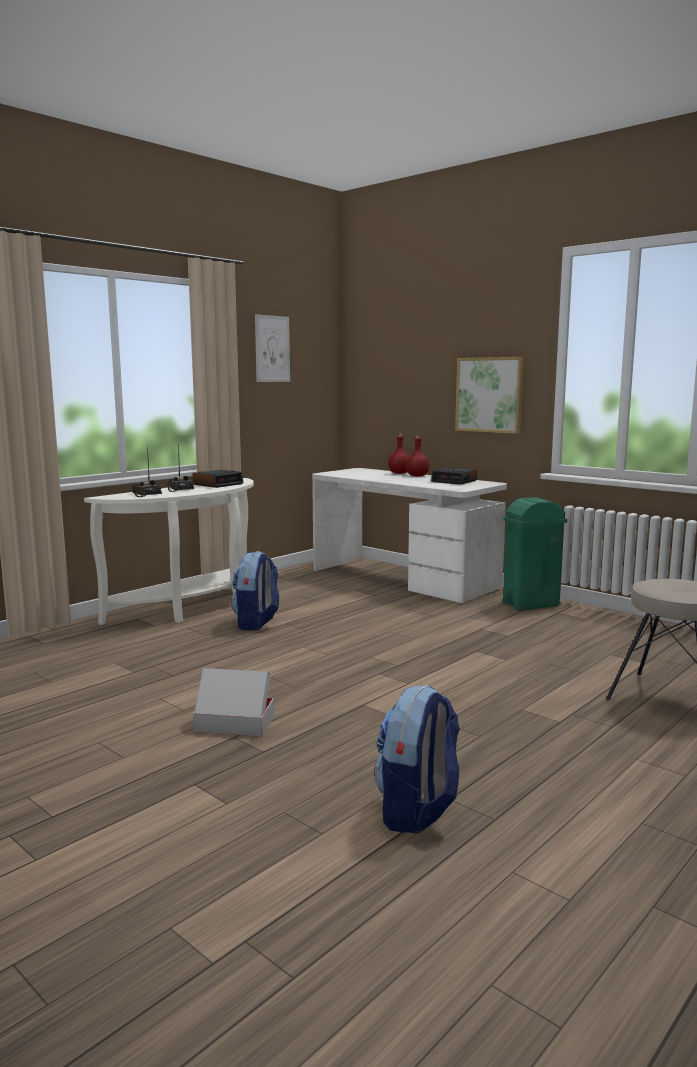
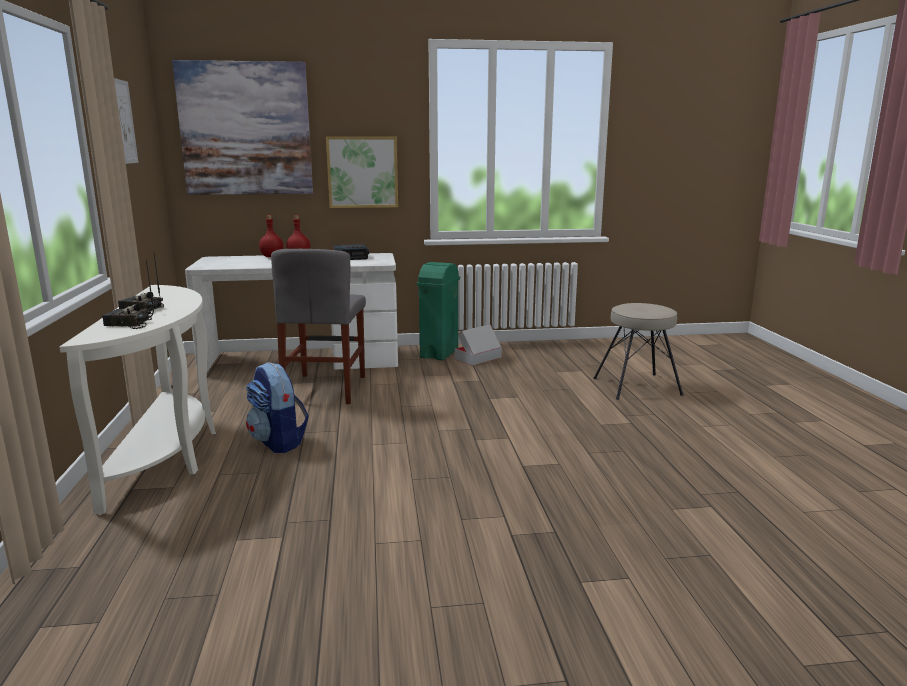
camera: 50 degrees left, 5 degrees up
alarm clock [192,470,244,488] -> none
cardboard box [193,668,274,737] -> cardboard box moved to [455,324,502,366]
backpack [374,685,460,834] -> none
none -> picture [172,60,313,195]
none -> grey chair [271,249,366,404]

